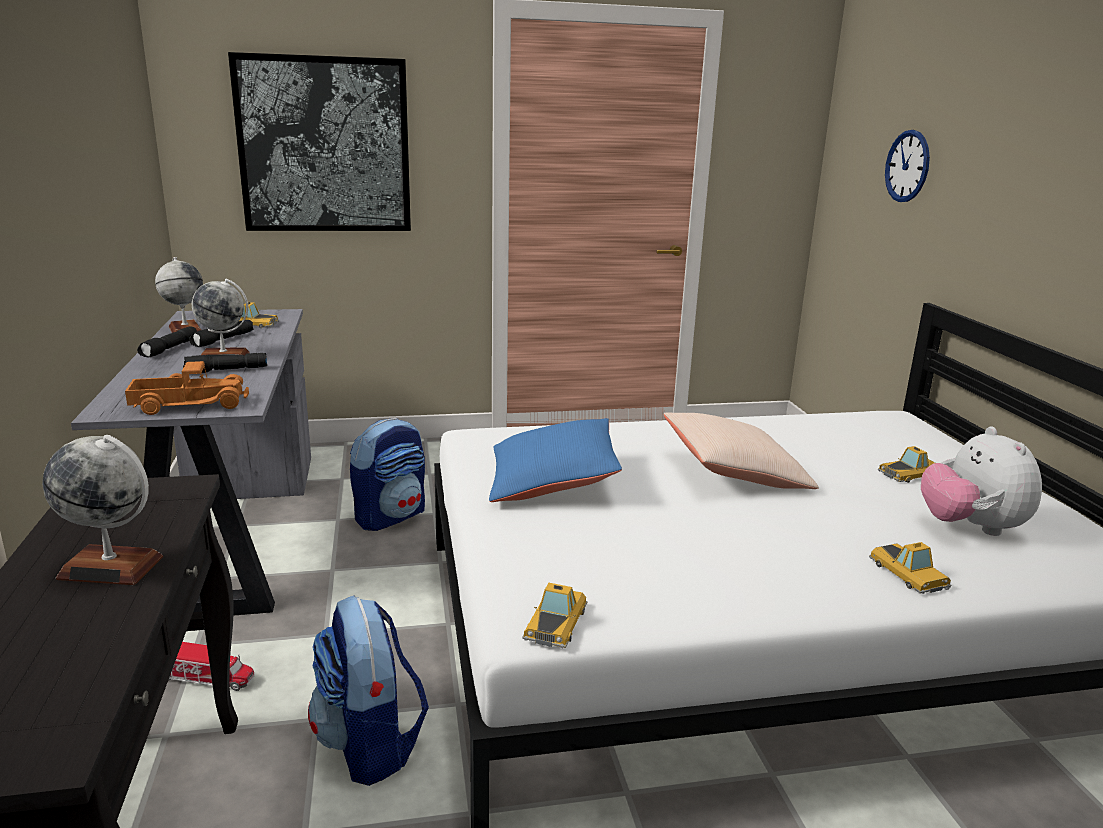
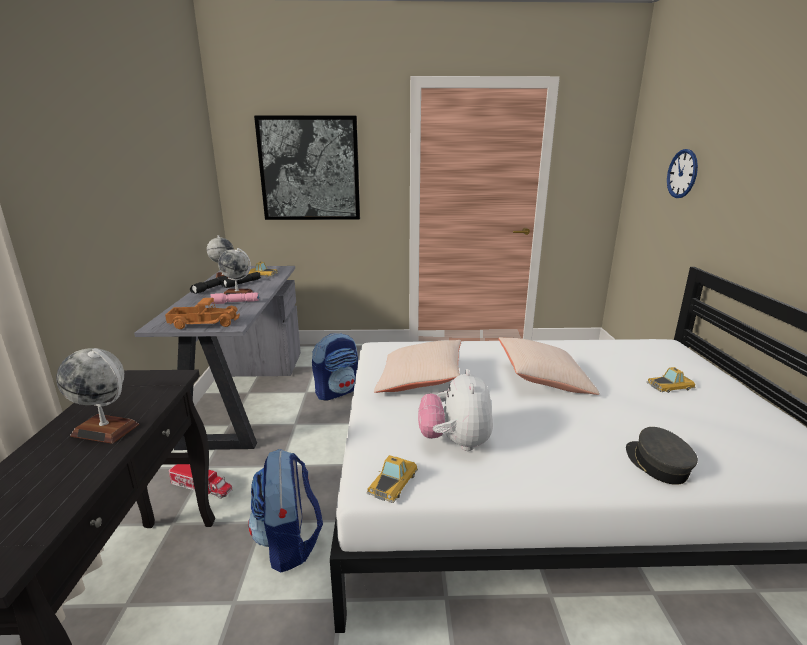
camera: 10 degrees right, 0 degrees up
black flashlight [183,353,267,373] -> pink flashlight [210,292,259,304]
blue pillow [489,418,622,502] -> beige pillow [374,340,461,393]
toy car [869,542,951,594] -> grey cap [626,427,698,485]
plush toy [921,427,1042,536] -> plush toy moved to [418,369,493,451]

